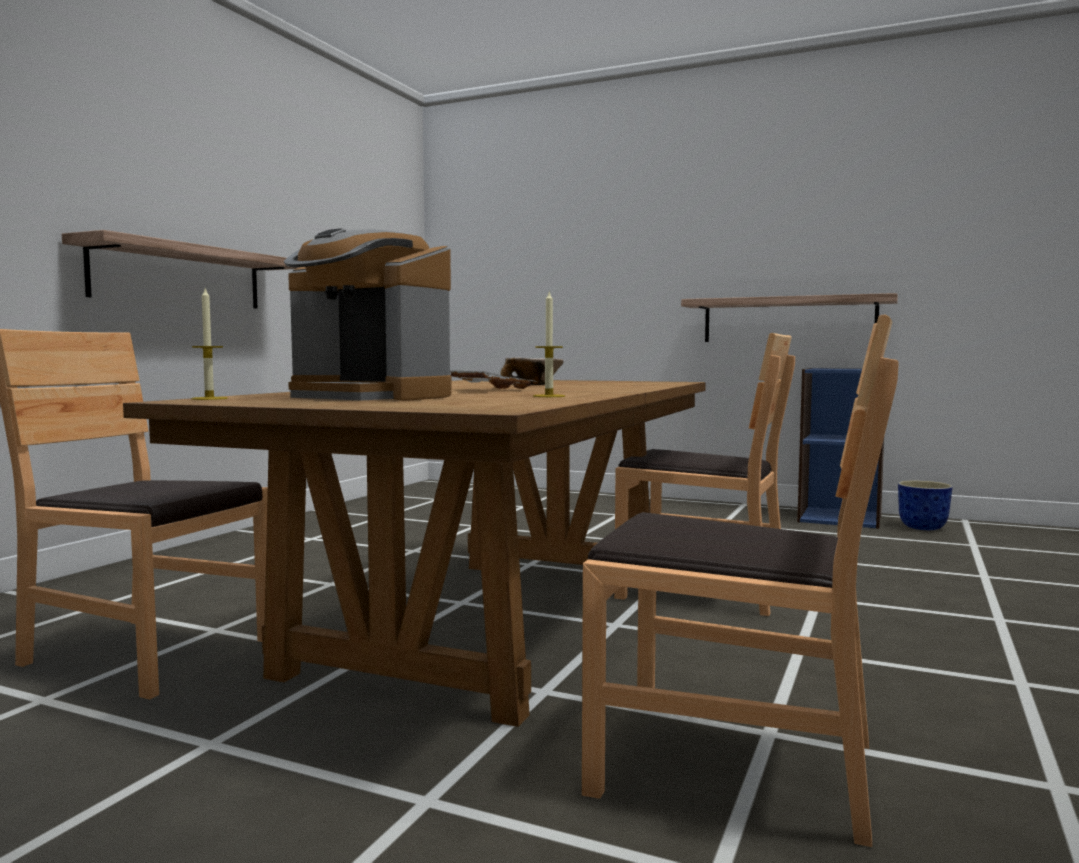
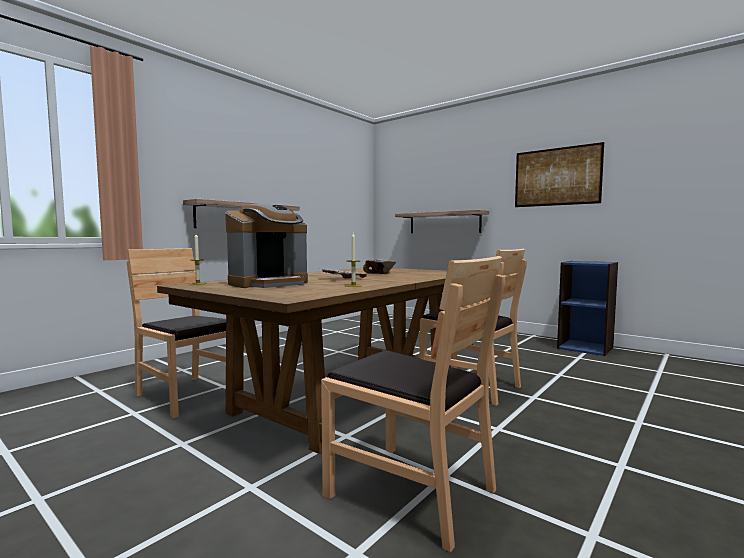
camera: 15 degrees right, 0 degrees up
coffee machine [284,228,451,401] -> coffee machine turned 90 degrees counterclockwise [225,204,308,288]
shelf [681,293,898,342] -> shelf moved to [395,210,489,233]
planter [898,480,953,530] -> none
none -> picture [515,142,604,207]

